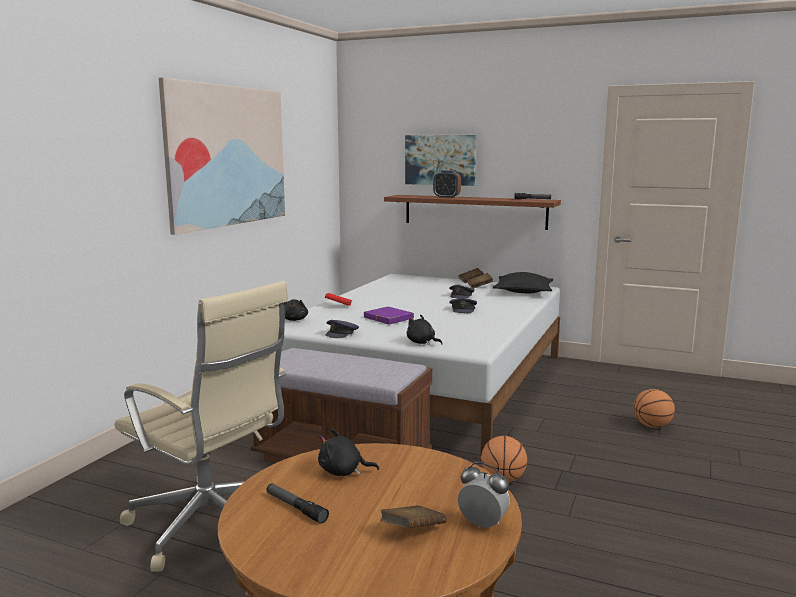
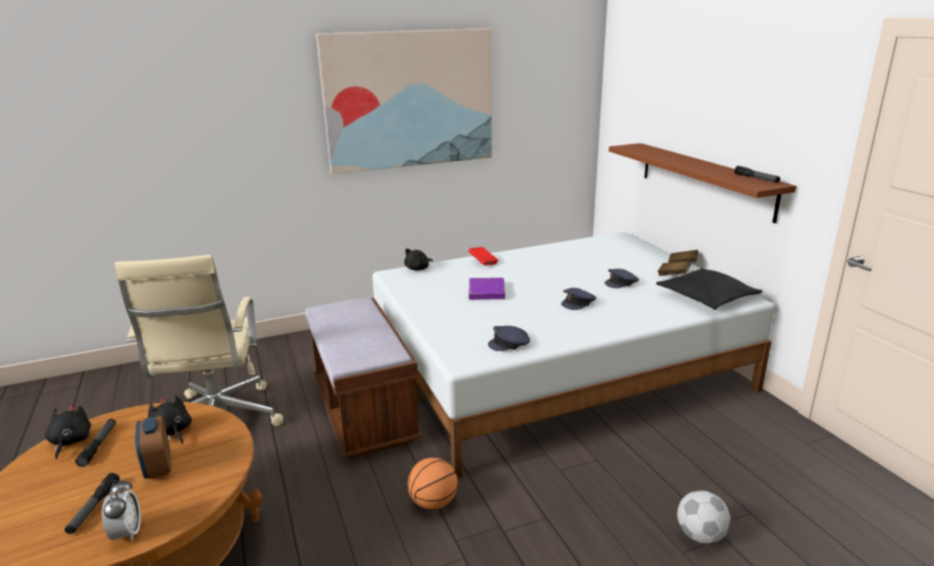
camera: 45 degrees right, 10 degrees up
grey cap [326,320,359,338] -> grey cap moved to [488,326,530,351]
brown book [380,505,446,528] -> flashlight [65,473,120,534]
picture [405,135,476,186] -> none
black plush toy [407,315,442,345] -> black plush toy moved to [45,404,91,459]
alarm clock [433,171,461,198] -> alarm clock moved to [135,416,171,479]
basketball [633,389,675,428] -> football [677,490,731,544]

